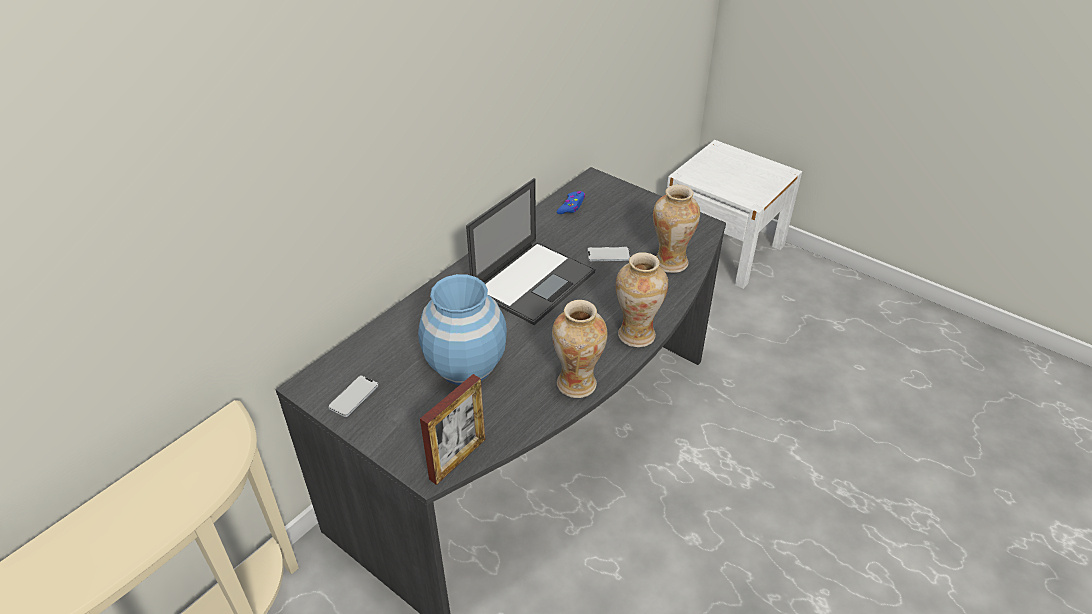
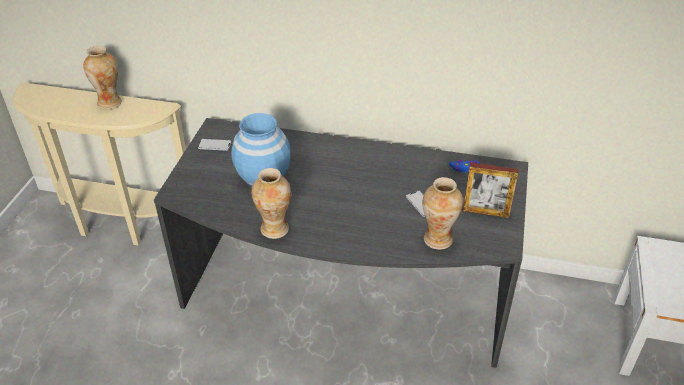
camera: 65 degrees right, 0 degrees up
picture frame [420,374,485,485] -> picture frame moved to [463,162,519,218]
laptop [466,178,595,325] -> none
vase [616,252,668,347] -> vase moved to [83,46,122,109]

